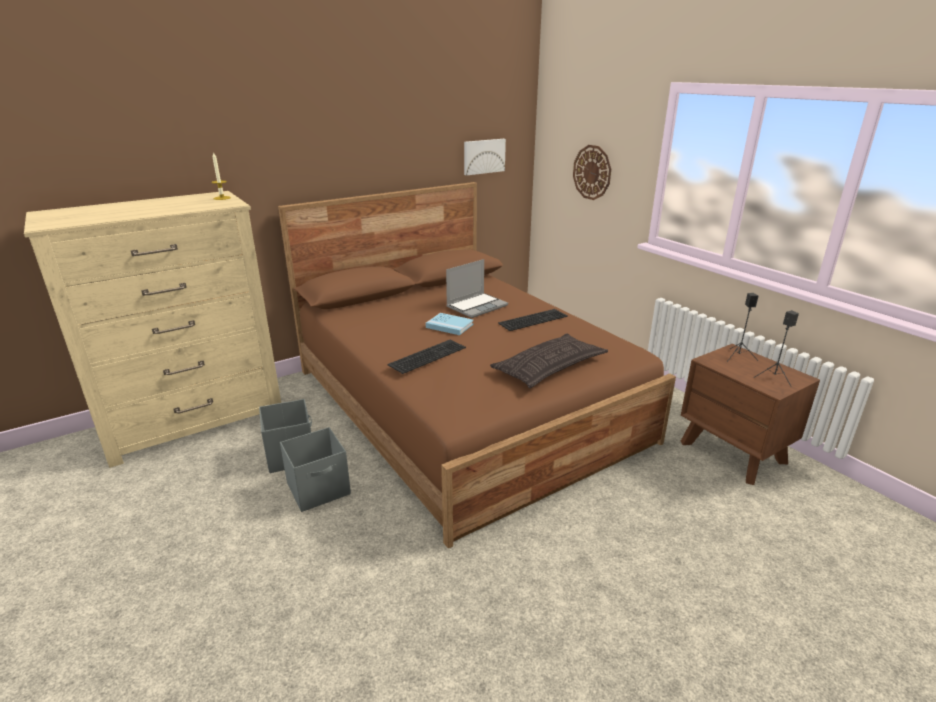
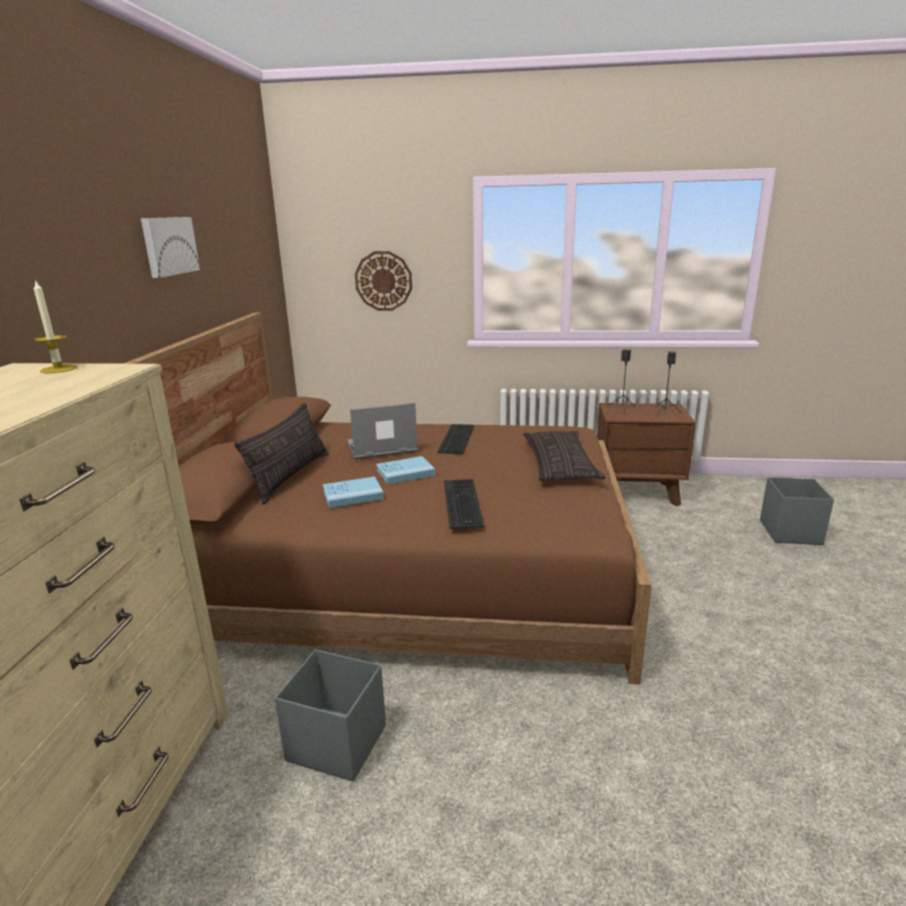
camera: 50 degrees left, 5 degrees down
grey storage box [280,427,351,512] -> grey storage box moved to [760,477,834,545]
laptop [446,259,508,318] -> laptop turned 105 degrees counterclockwise [348,402,418,459]
picture [464,139,506,175] -> picture moved to [141,217,200,278]
none -> pillow [235,402,329,505]
none -> blue book [323,477,384,508]

